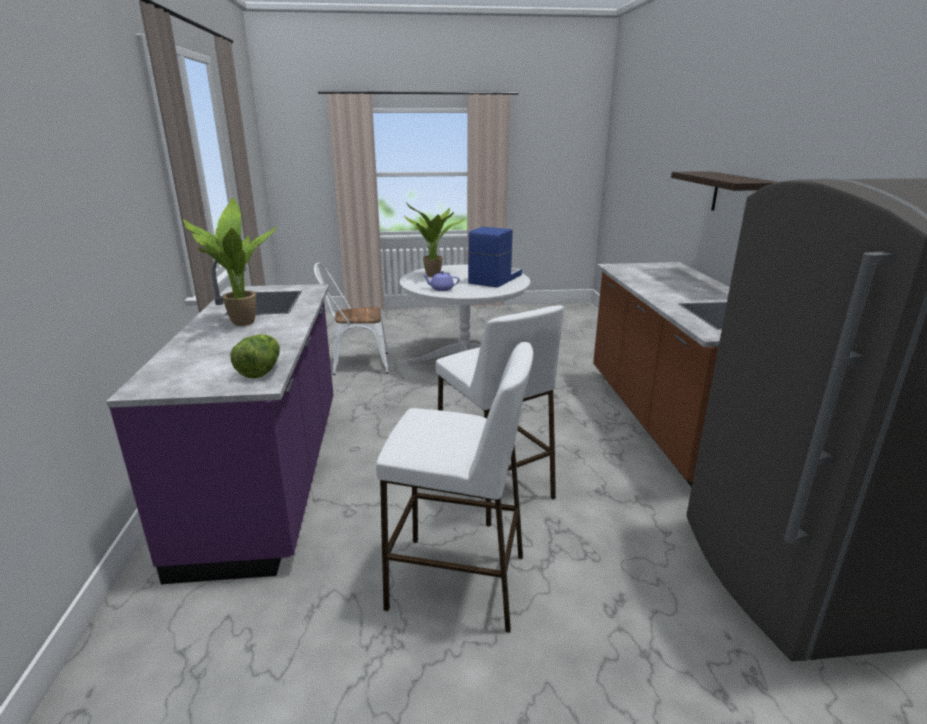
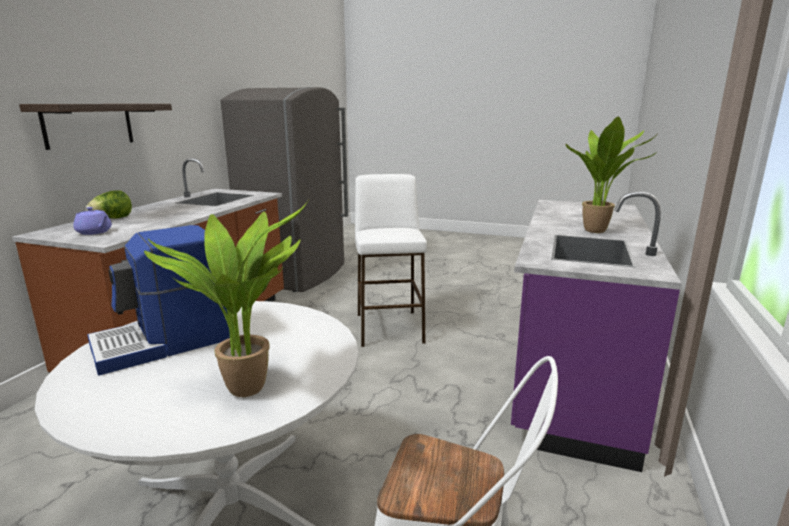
camera: 155 degrees left, 5 degrees down
lettuce [230,334,280,379] -> lettuce moved to [86,191,132,219]
white stool [376,342,533,633] -> none
purple teapot [423,271,460,291] -> purple teapot moved to [73,207,112,235]

